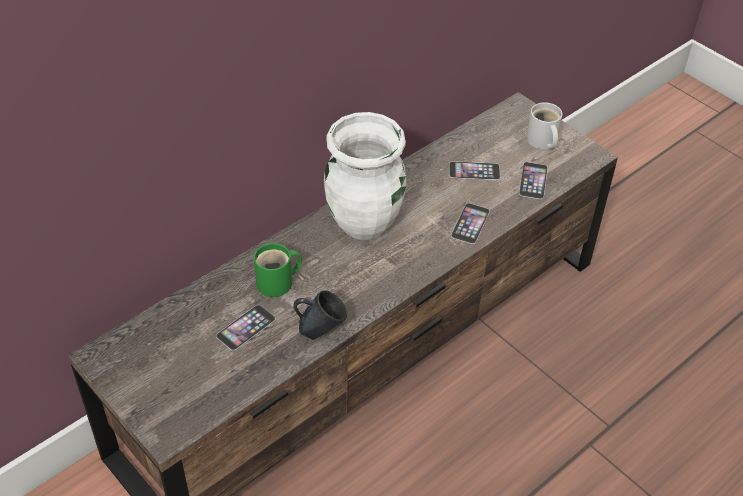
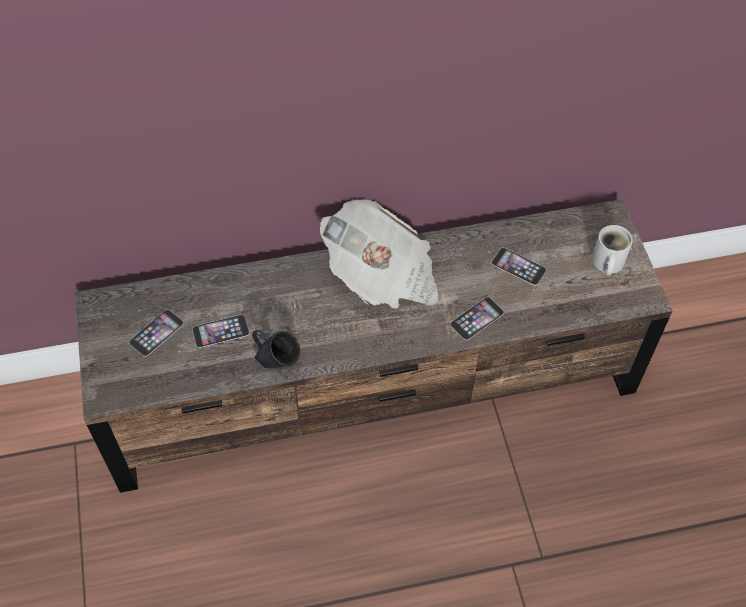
camera: 30 degrees right, 10 degrees up
green mug [254,243,302,297] -> none
white vase [324,112,407,240] -> newspaper [320,199,439,309]
phone [519,162,548,199] -> phone moved to [129,309,184,357]

